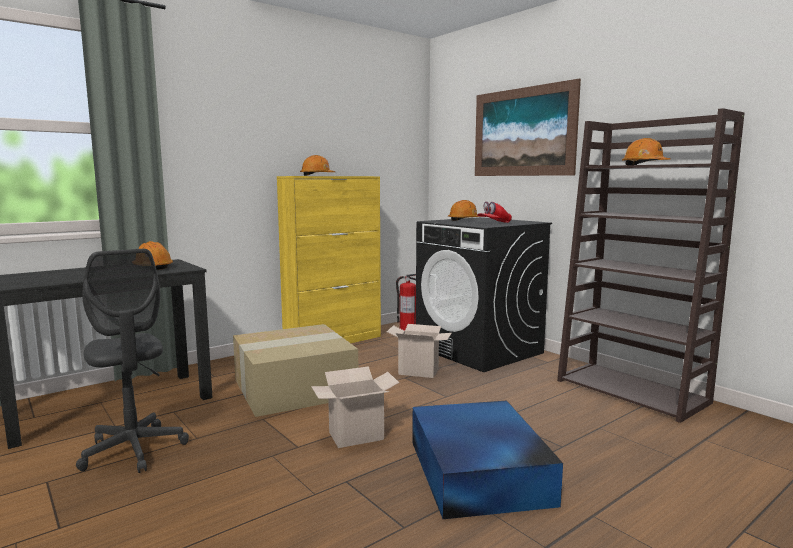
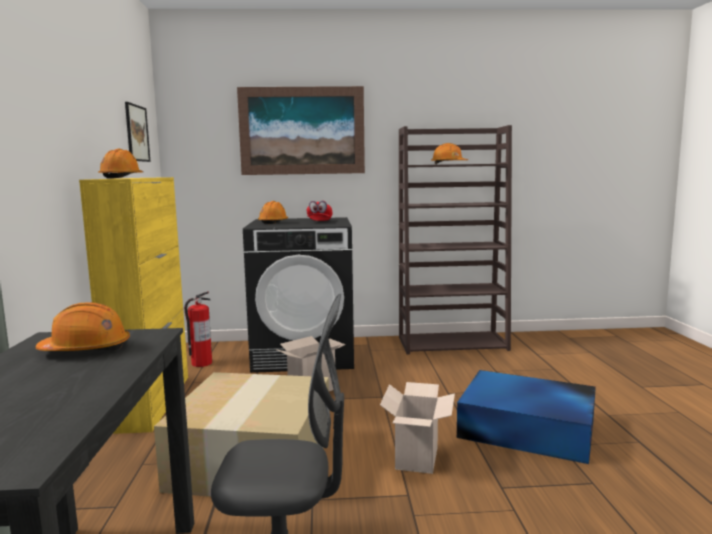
camera: 55 degrees left, 0 degrees up
none -> picture [125,102,150,162]

